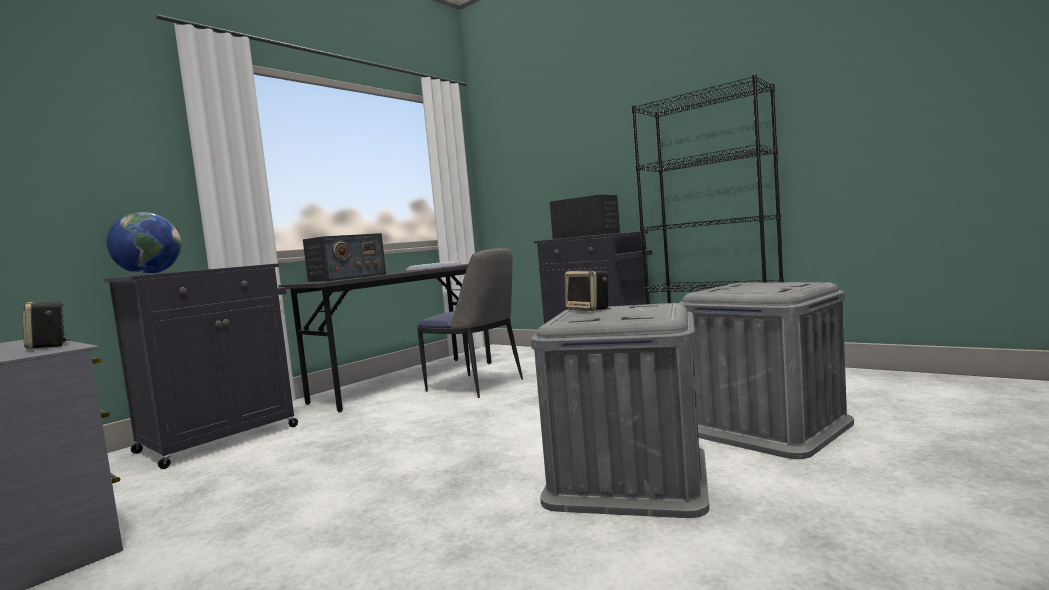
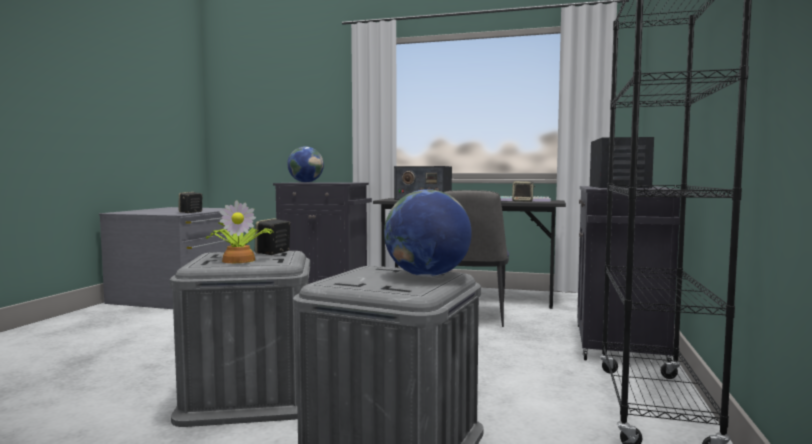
camera: 65 degrees right, 0 degrees up
none -> potted plant [206,200,273,263]
none -> globe [384,189,472,277]
none -> speaker [512,181,535,202]

